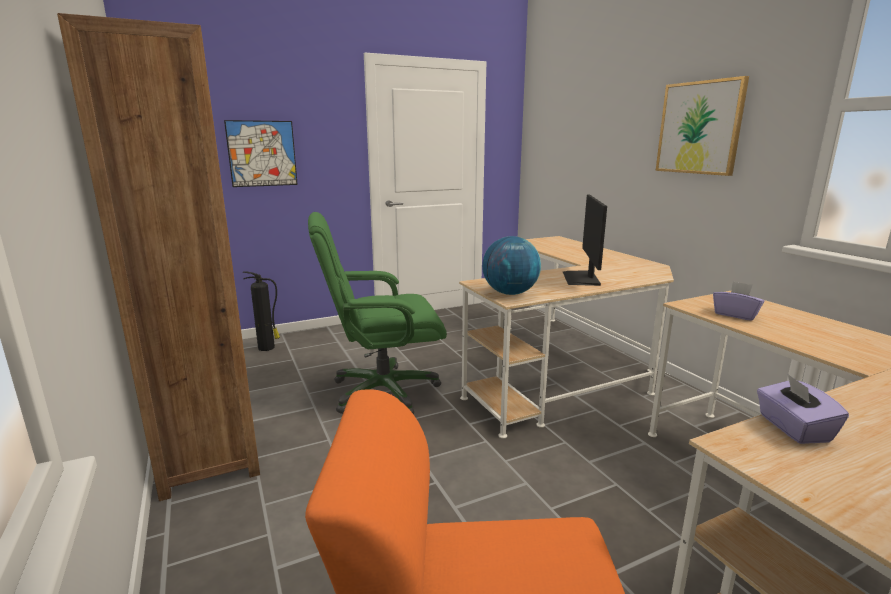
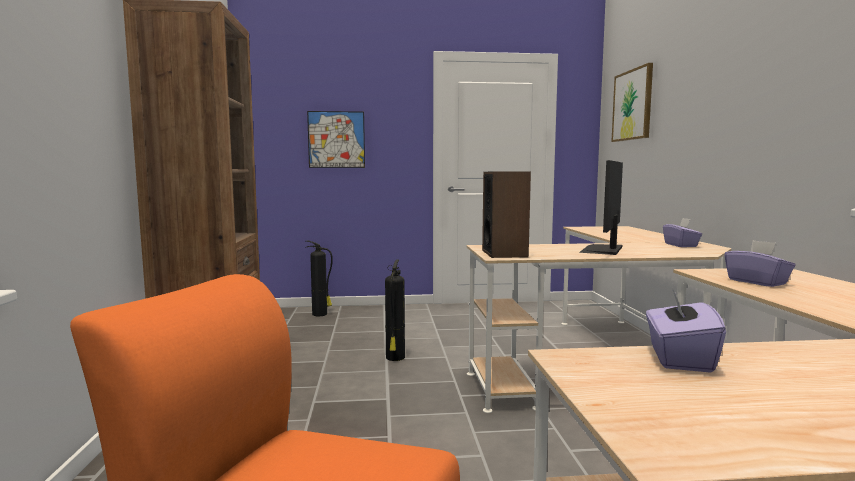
camera: 20 degrees right, 10 degrees down
green office chair [308,212,447,415] -> fire extinguisher [385,260,405,361]
globe [482,236,541,295] -> speaker [482,172,531,258]
picture [656,76,749,176] -> picture moved to [611,63,653,142]
none -> purple tissue box [663,218,702,247]

